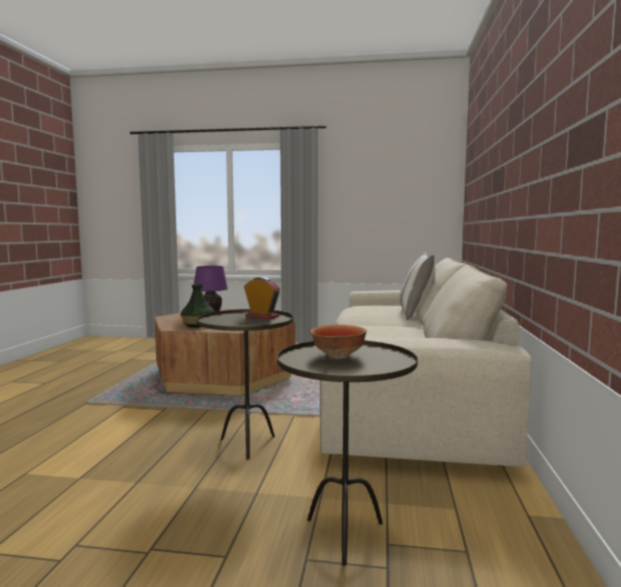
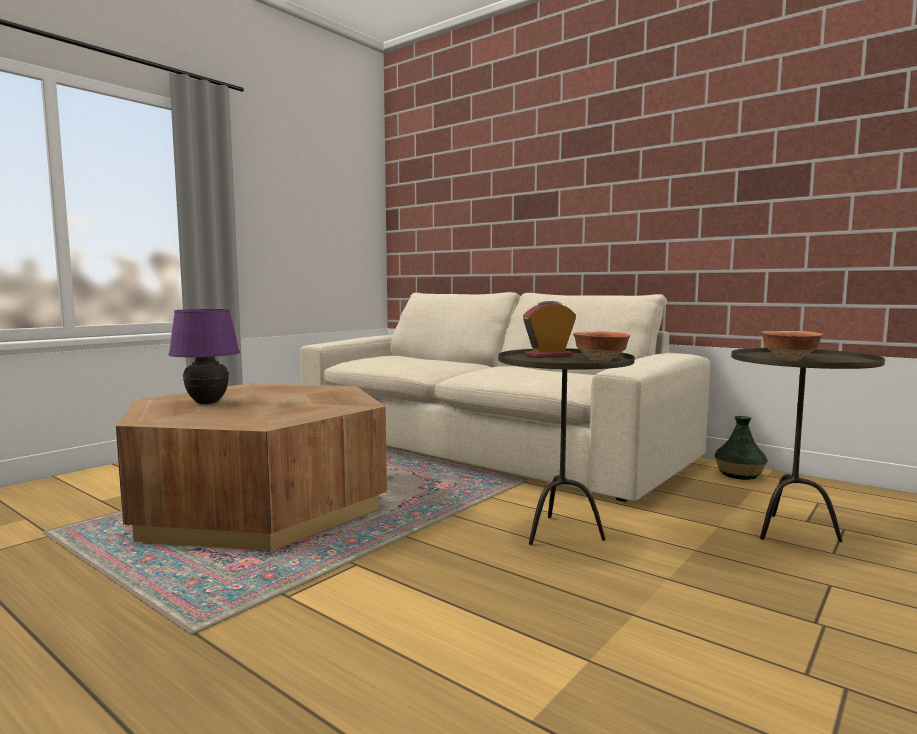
camera: 60 degrees left, 0 degrees up
vase [180,284,215,327] -> vase moved to [714,416,768,480]
pillow [400,252,435,320] -> none
none -> bowl [573,331,630,361]

